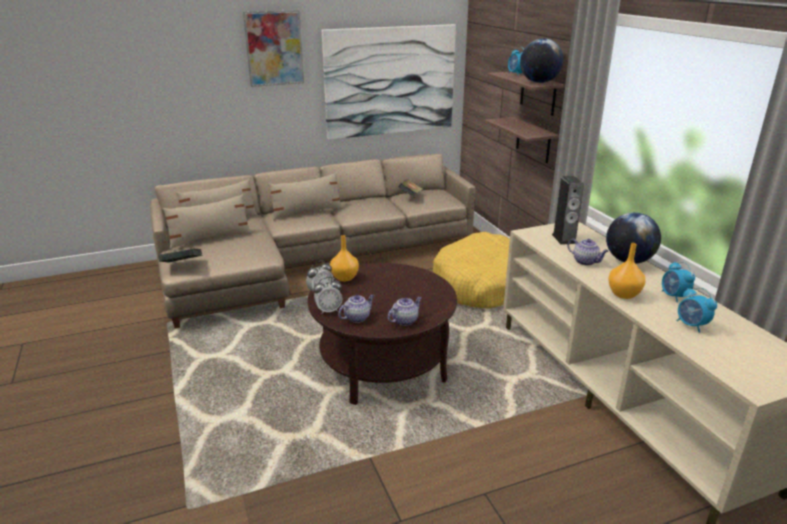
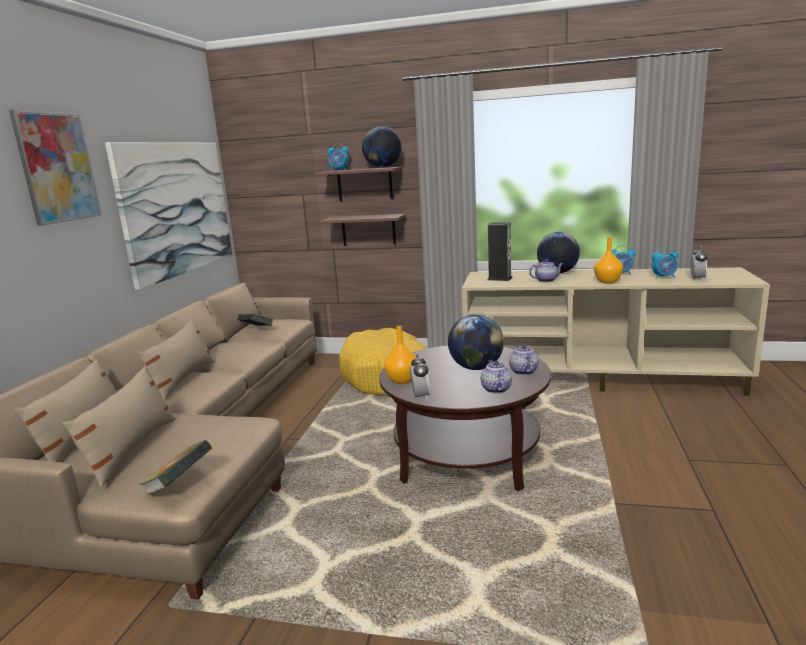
camera: 55 degrees left, 10 degrees down
alarm clock [314,277,342,314] -> alarm clock moved to [690,246,708,281]
none -> globe [448,314,504,370]

